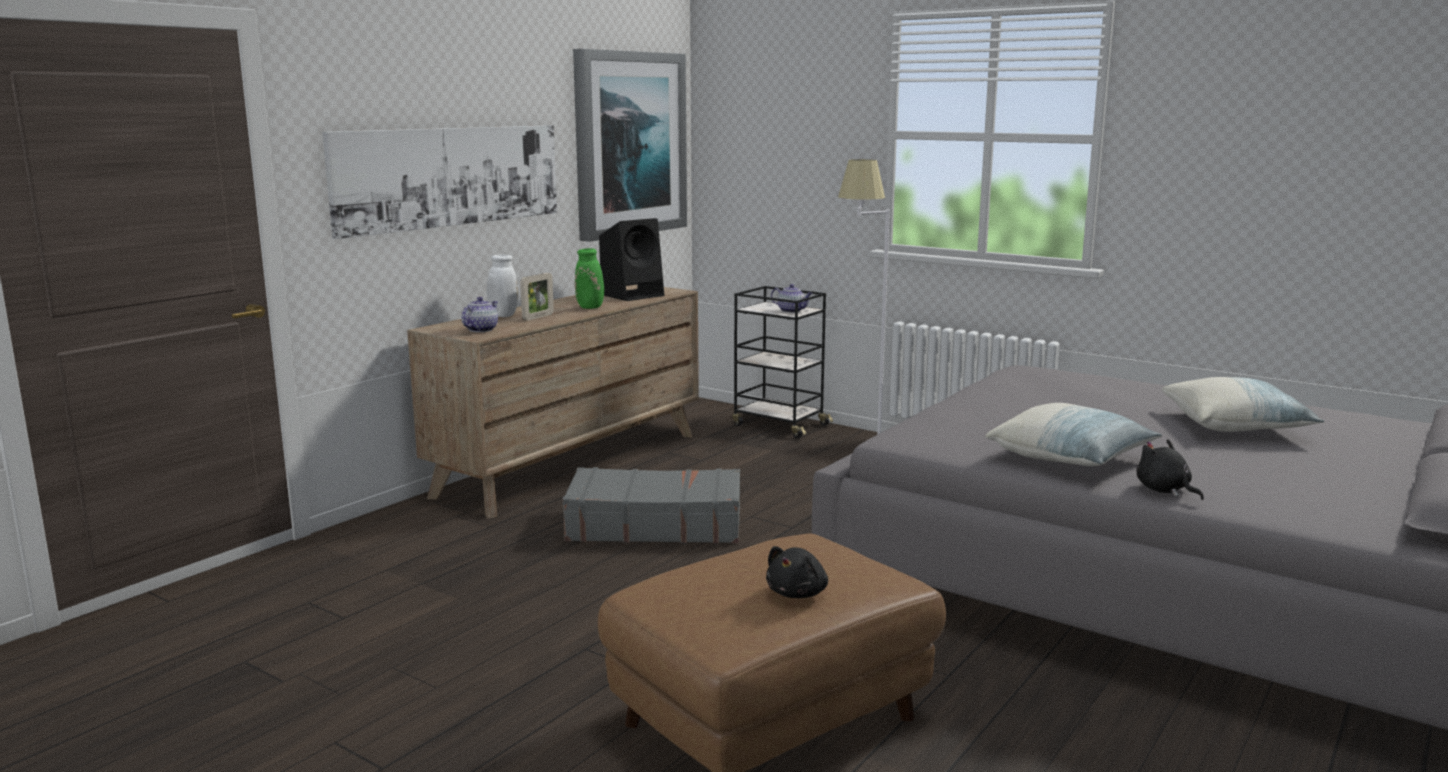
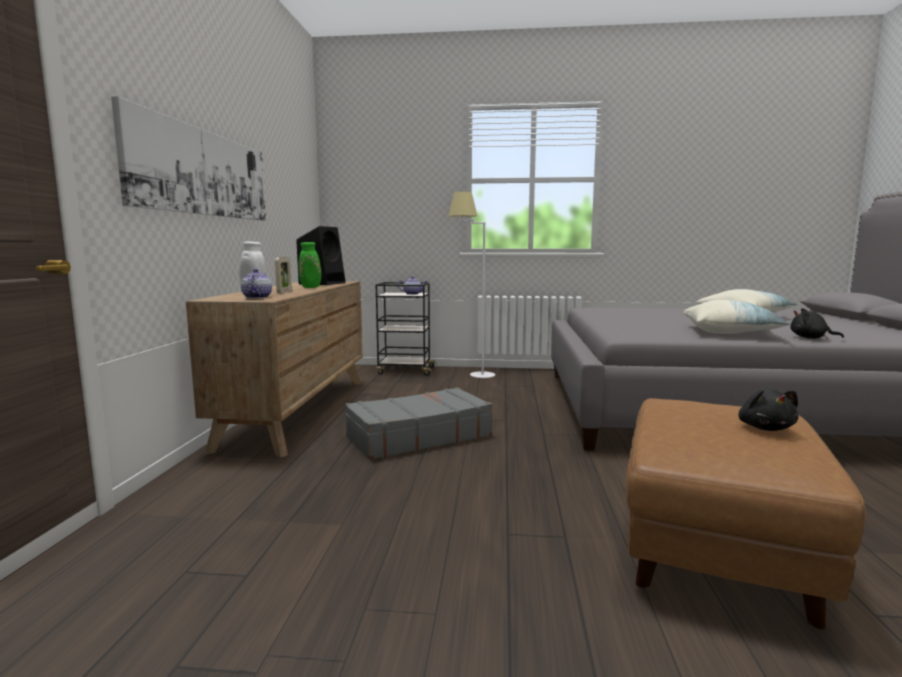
camera: 30 degrees left, 5 degrees down
picture [573,49,687,242] -> none

